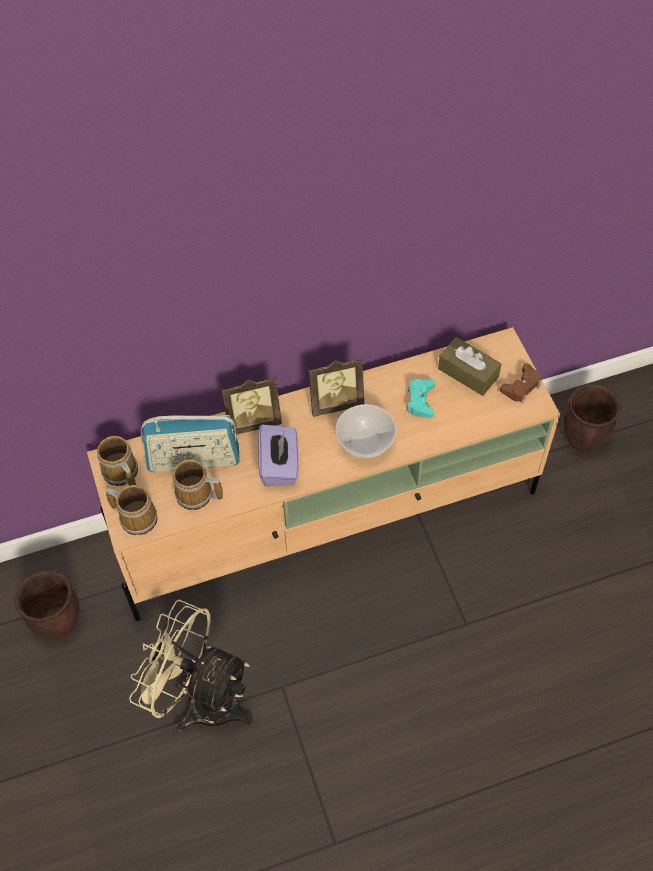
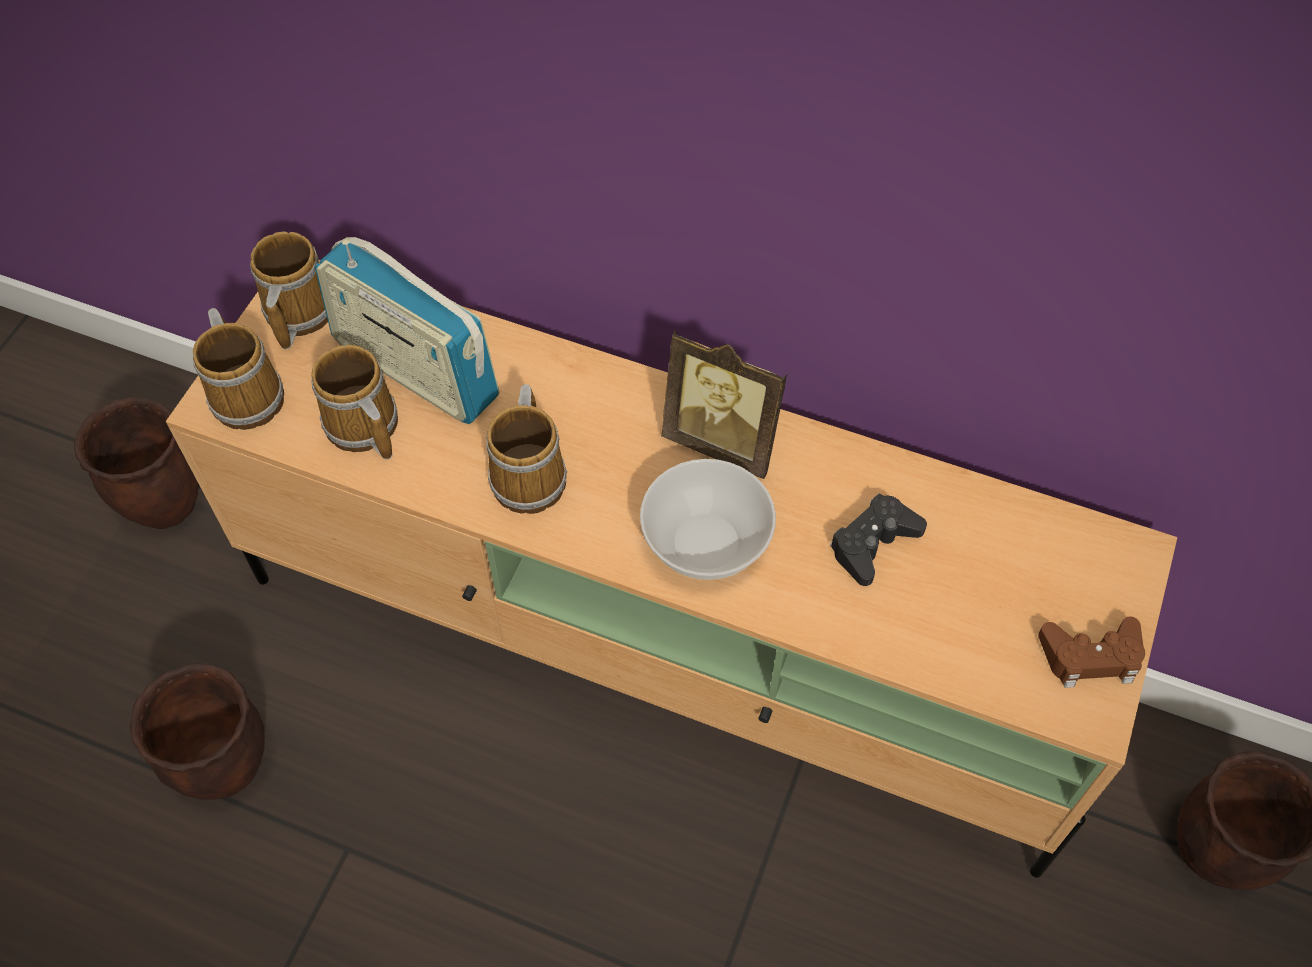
camera: 40 degrees right, 0 degrees up
beige fan [129,600,254,732] -> brown planter [130,663,265,800]
picture frame [221,377,282,435] -> none
purple tissue box [258,424,299,486] -> mug [486,384,567,514]
turquoise game controller [407,379,435,418] -> black game controller [830,494,927,586]
brown tissue box [438,337,501,396] -> none

